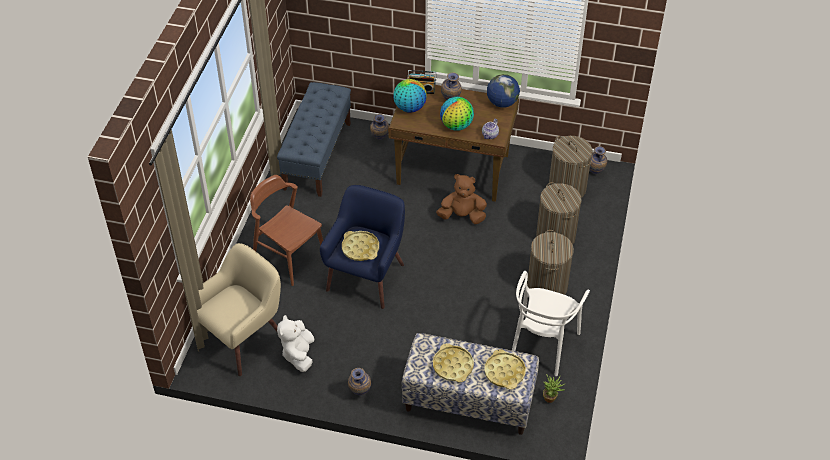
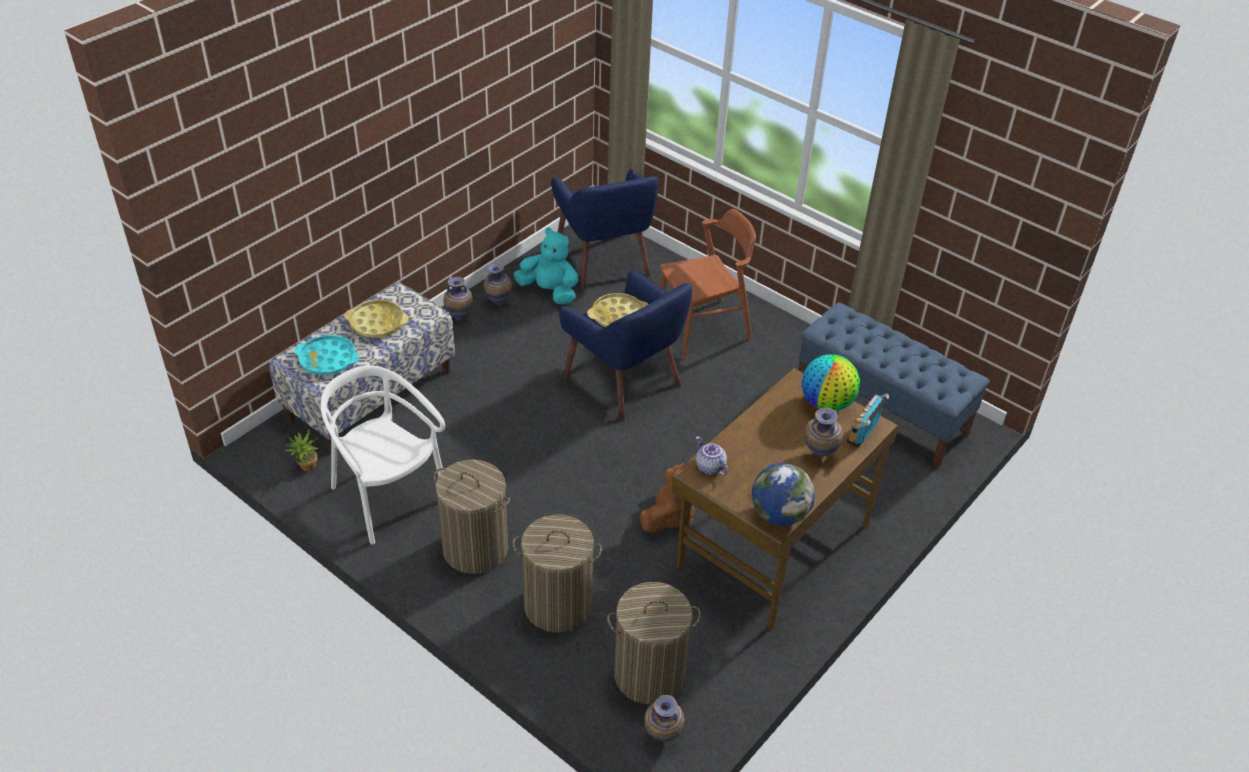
camera: 115 degrees right, 5 degrees down
beige armchair [186,243,281,376] -> blue armchair [551,169,658,290]
white plush toy [277,315,314,372] -> turquoise plush toy [514,228,578,305]
vase [370,114,389,139] -> vase moved to [483,263,512,306]
globe [440,97,474,131] -> none
yellow tray [484,349,526,389] -> turquoise tray [294,335,359,375]

